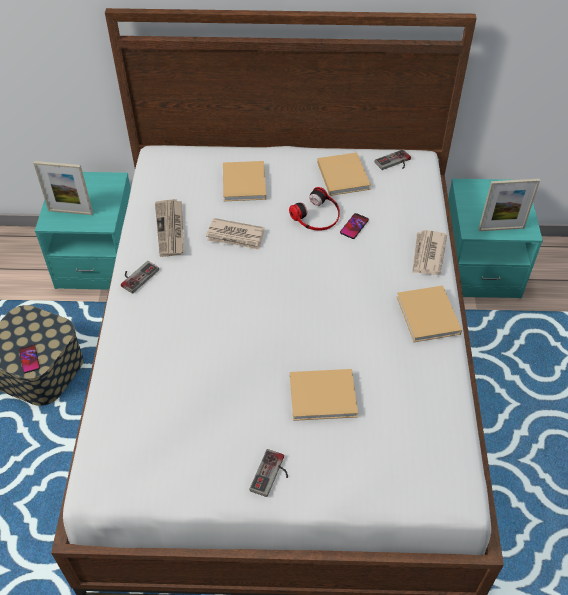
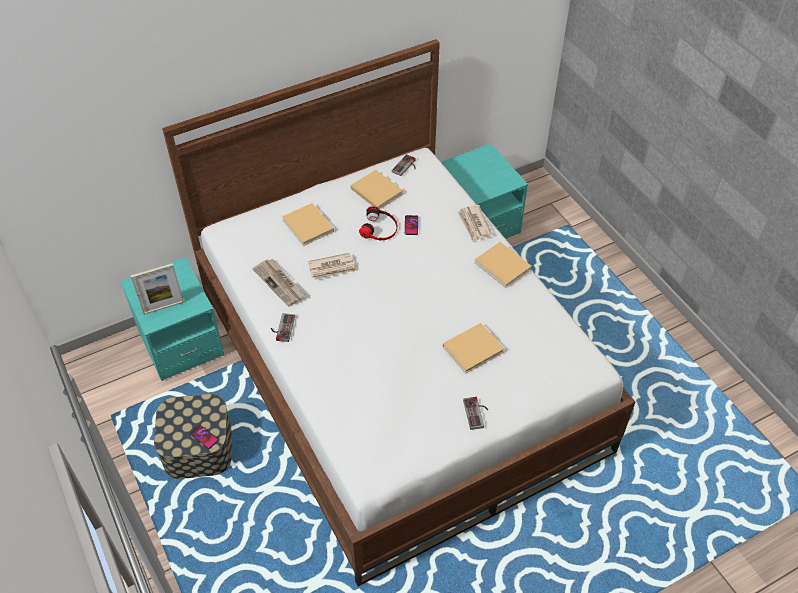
camera: 30 degrees left, 0 degrees up
picture frame [479,179,540,231] -> none

